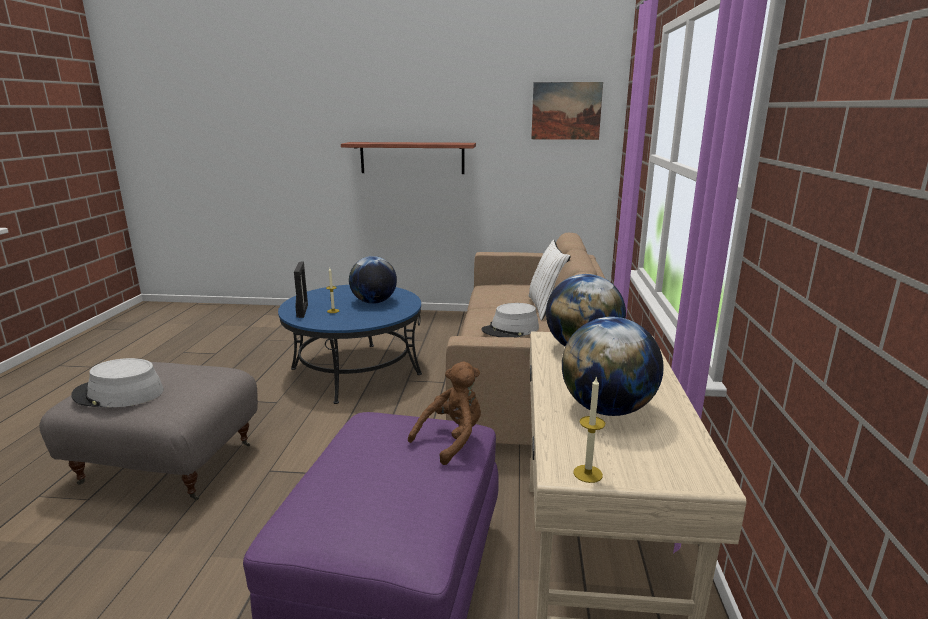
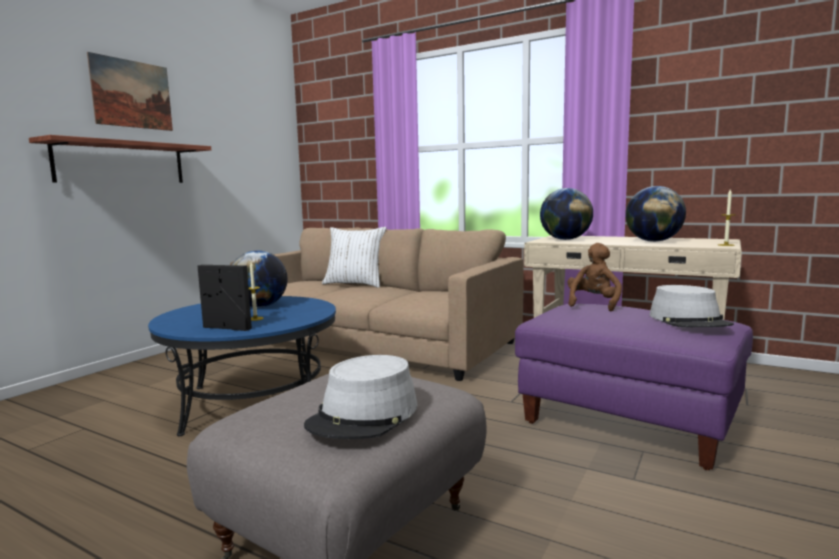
camera: 65 degrees left, 10 degrees down
brown plush toy [408,361,481,465] -> brown plush toy turned 45 degrees clockwise [568,243,622,311]
grey hat [481,303,539,337] -> grey hat moved to [650,285,734,327]
picture [531,82,603,140] -> picture moved to [87,52,173,131]

